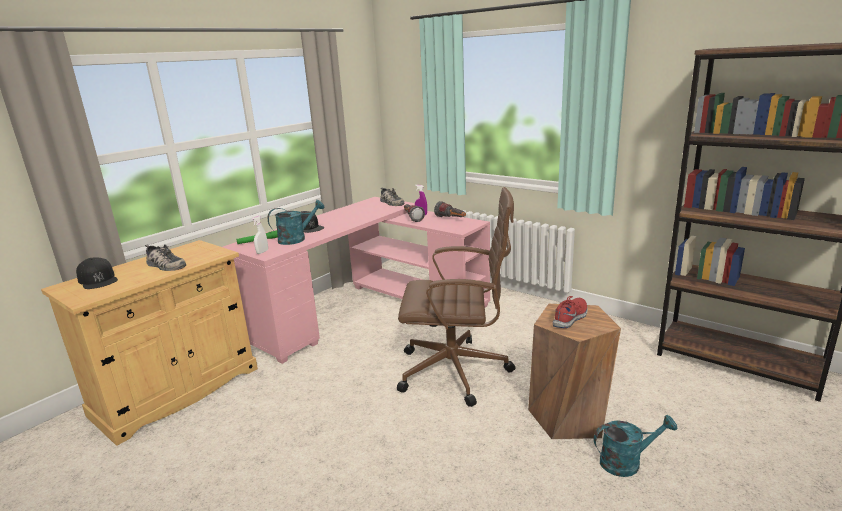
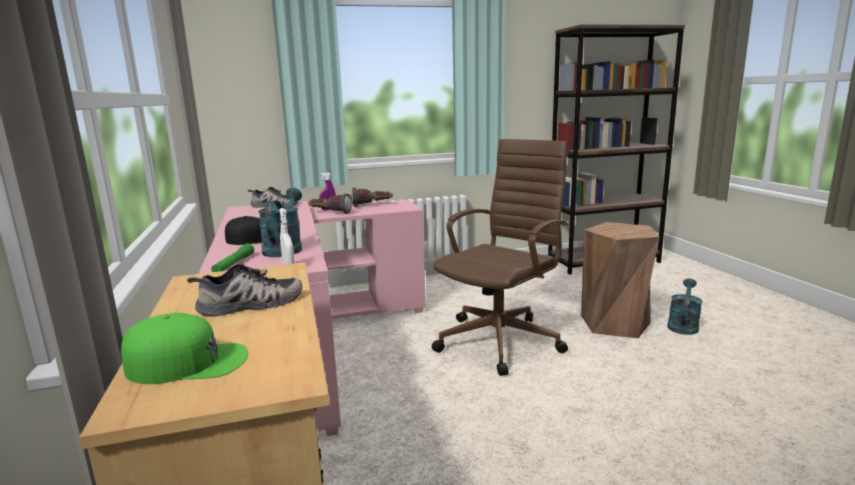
camera: 55 degrees left, 5 degrees down
black cap [76,257,118,289] -> green cap [121,313,248,384]
red shoe [553,296,588,328] -> none

